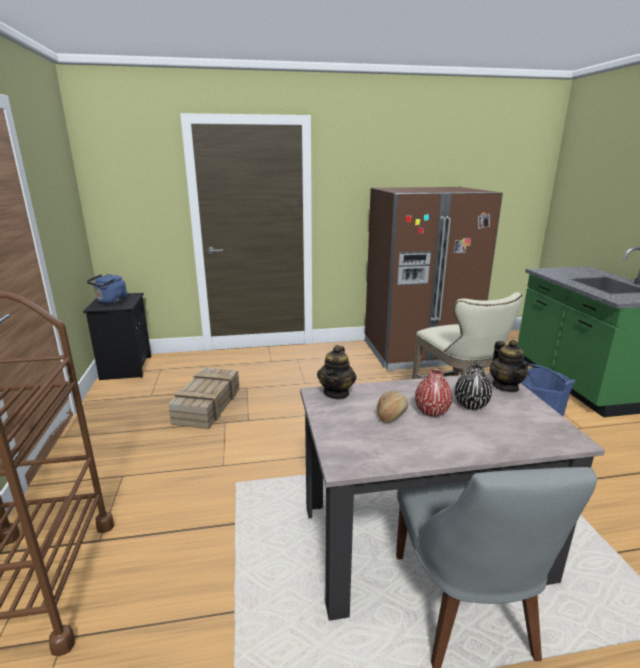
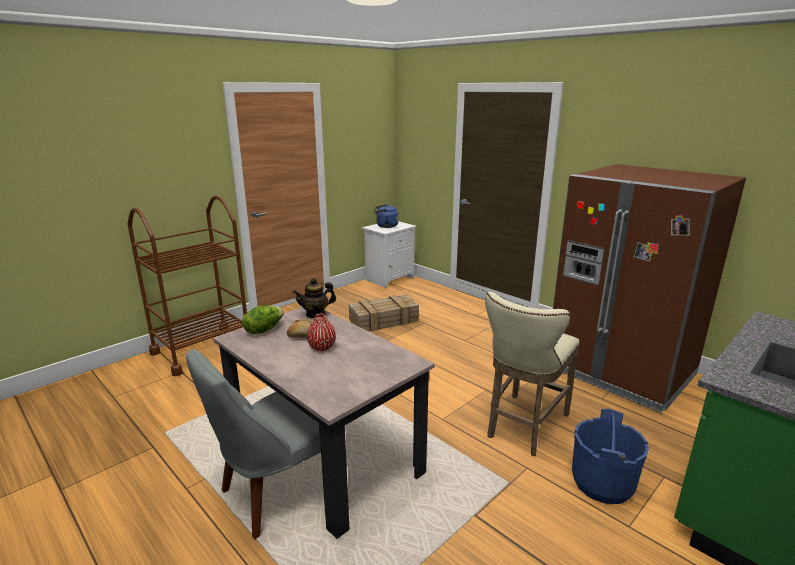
camera: 55 degrees right, 0 degrees up
black nightstand [83,293,151,380] -> white nightstand [362,221,416,289]
black vase [455,363,492,410] -> none
teapot [490,340,529,392] -> none
none -> lettuce [242,305,284,334]

